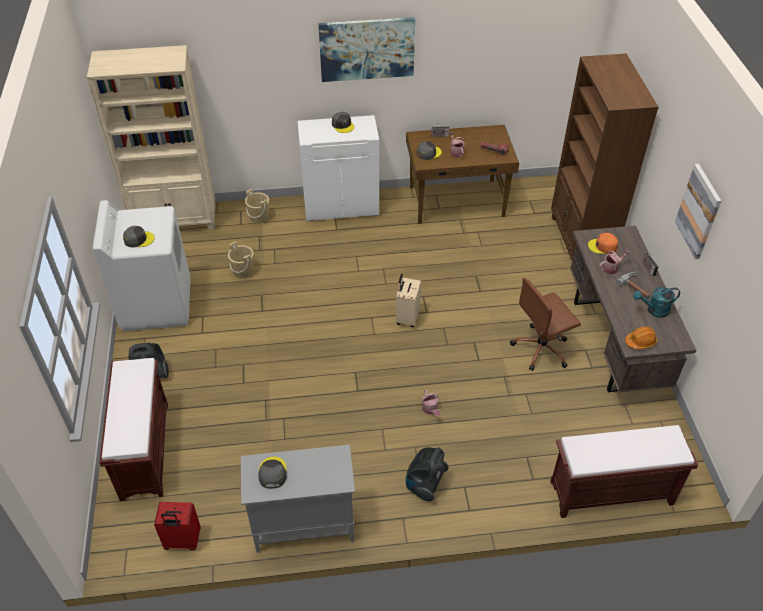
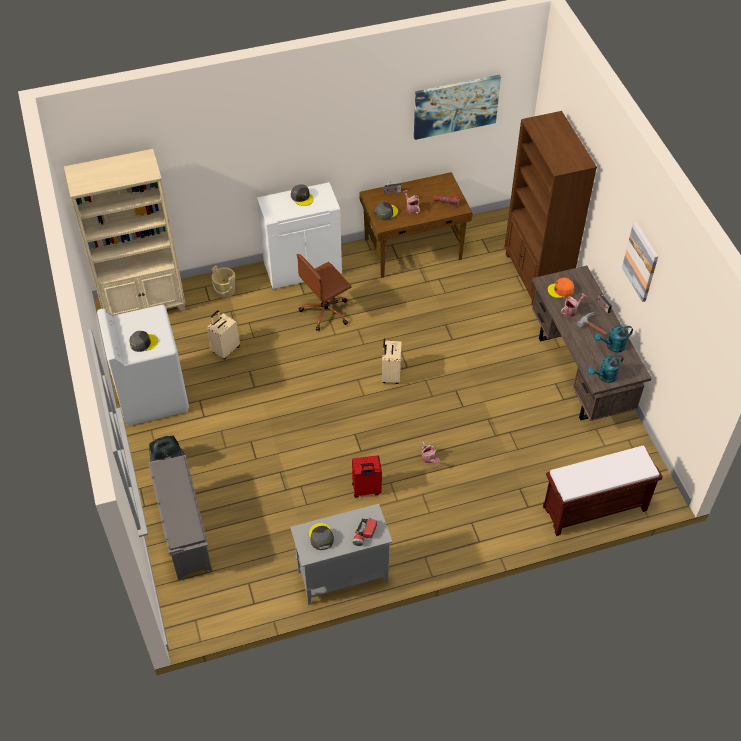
camera: 10 degrees left, 5 degrees up
brown bench [99,358,168,501] -> grey shoe rack [148,455,213,581]
red suitcase [154,502,201,551] -> red suitcase moved to [352,455,382,498]
beige bucket [228,242,254,278] -> beige suitcase [207,310,240,360]
picture [318,17,415,82] -> picture moved to [414,75,501,140]
vacuum cleaner [406,447,449,501] -> none
brown office chair [510,278,581,371] -> brown office chair moved to [297,254,352,331]
orange hard hat [625,326,657,349] -> turquoise watering can [587,354,624,383]
none -> flashlight [353,518,377,546]

